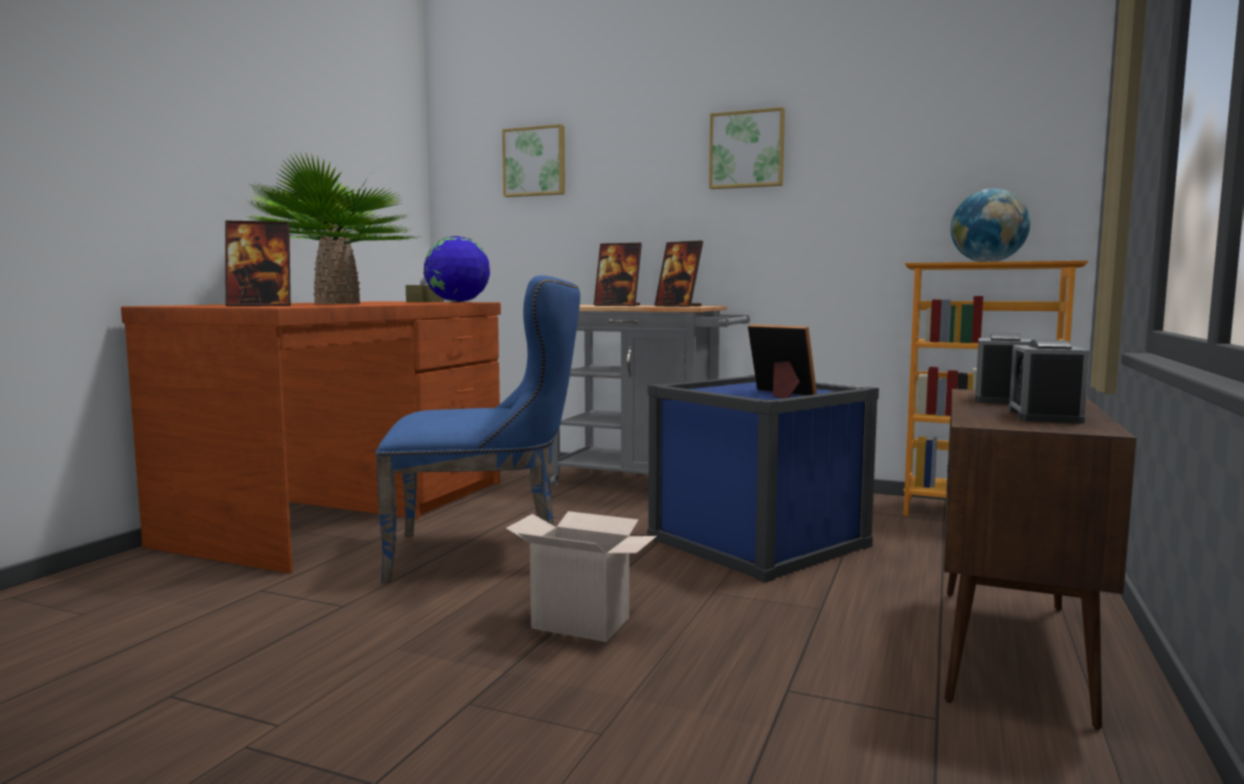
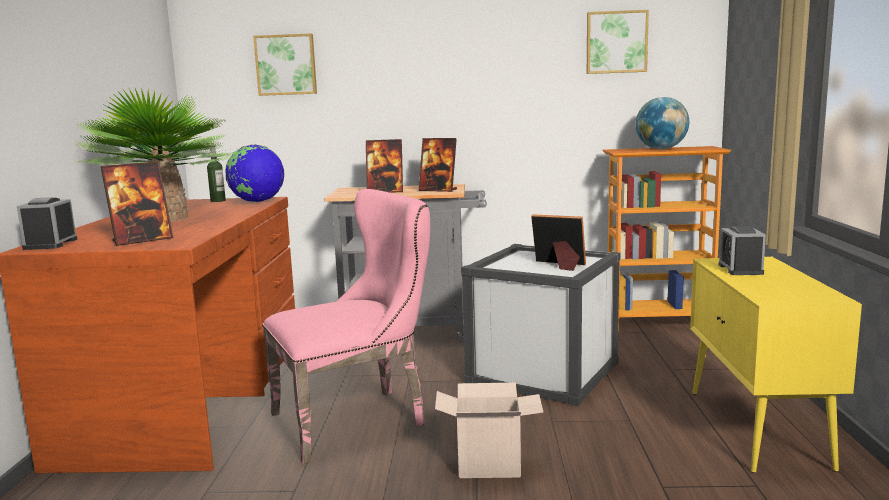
camera: 20 degrees left, 5 degrees up
blue chair [375,275,580,584] -> pink chair [262,189,430,464]
brown tissue box [406,273,444,302] -> bottle [207,145,226,202]
blue storage box [647,375,879,583] -> white storage box [461,244,620,406]
picture [709,107,785,189] -> picture moved to [587,10,649,74]
brown cabinet [944,389,1137,730] -> yellow cabinet [690,257,862,473]
alarm clock [1008,340,1090,424] -> alarm clock moved to [17,197,78,250]

